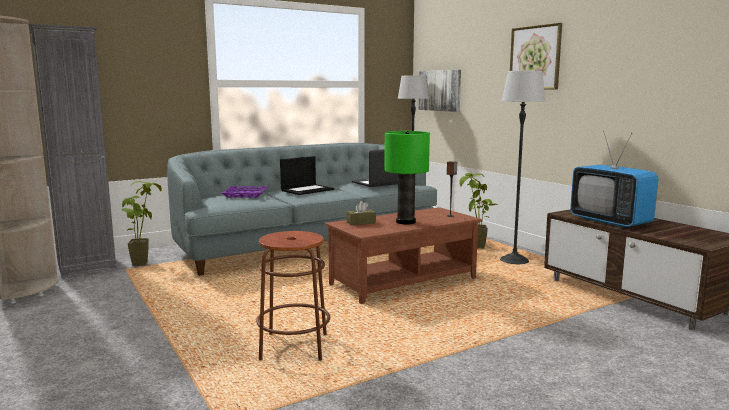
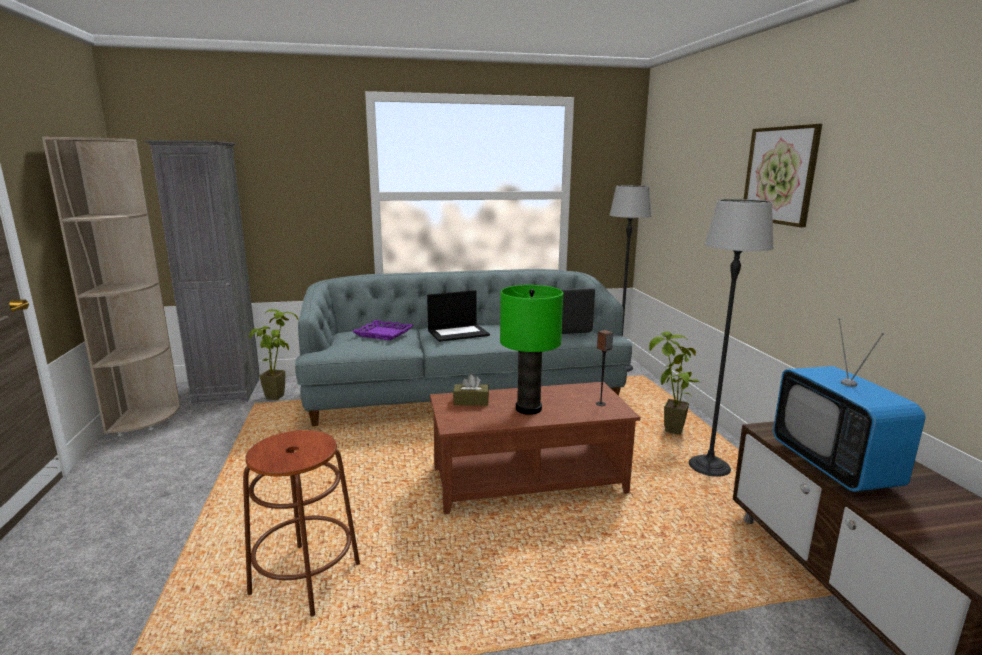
camera: 20 degrees right, 5 degrees up
picture [418,70,461,112] -> none

